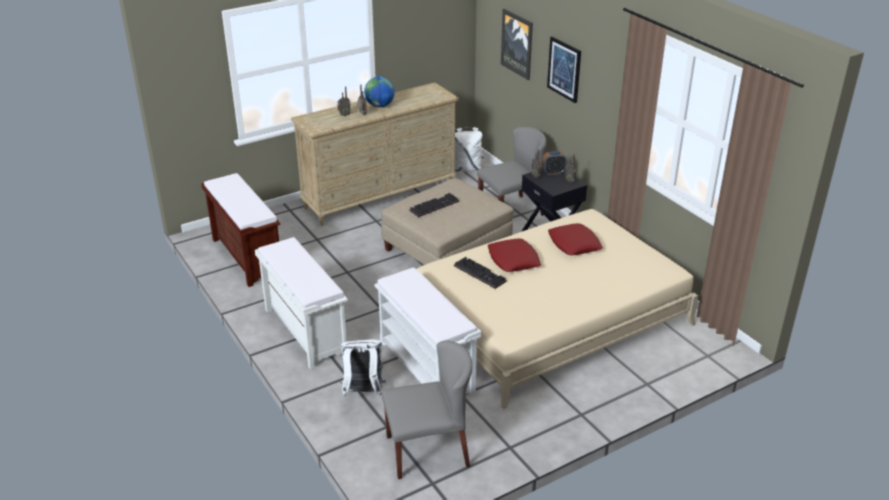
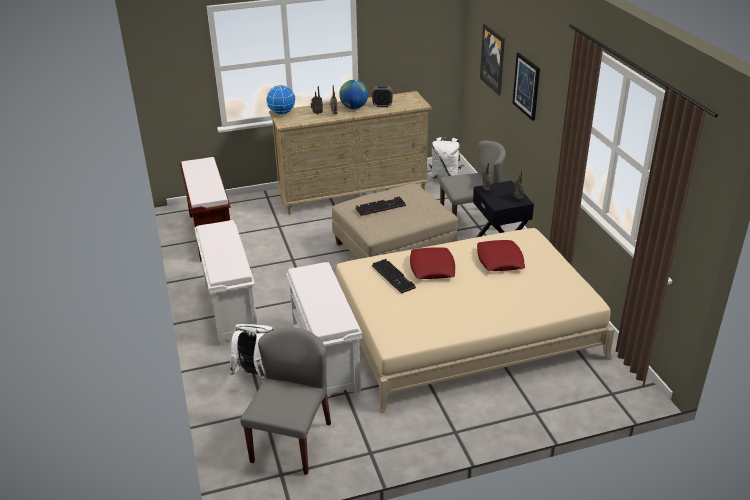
camera: 15 degrees right, 0 degrees up
grey chair [382,341,472,479] -> grey chair turned 75 degrees counterclockwise [240,327,331,475]
alarm clock [542,151,566,175] -> alarm clock moved to [372,85,393,107]
none -> globe [266,85,296,115]

